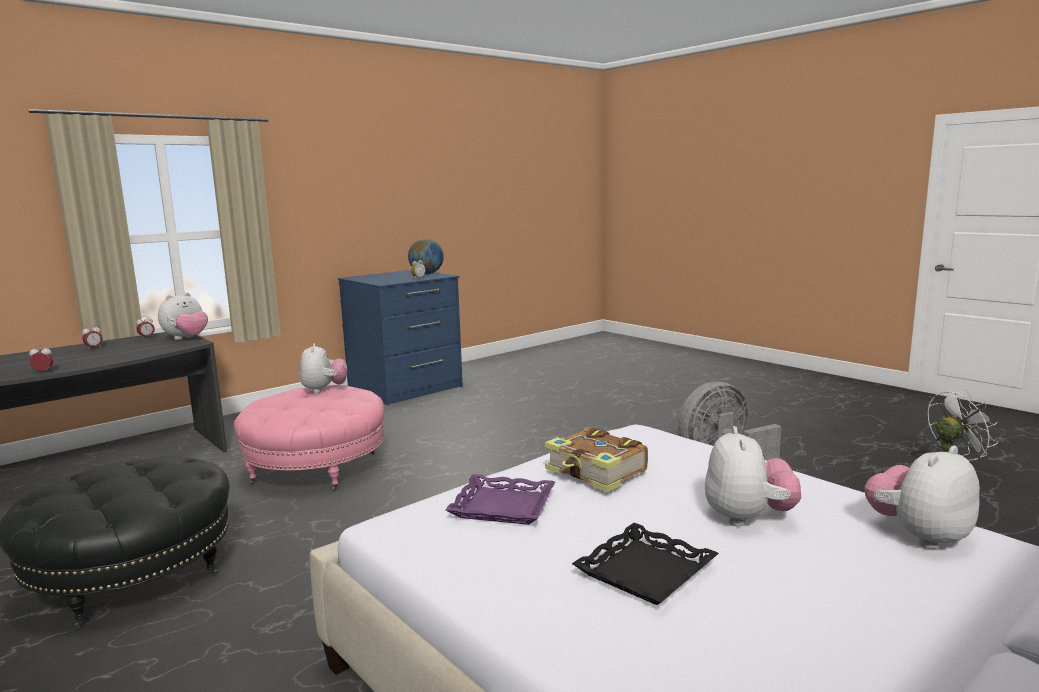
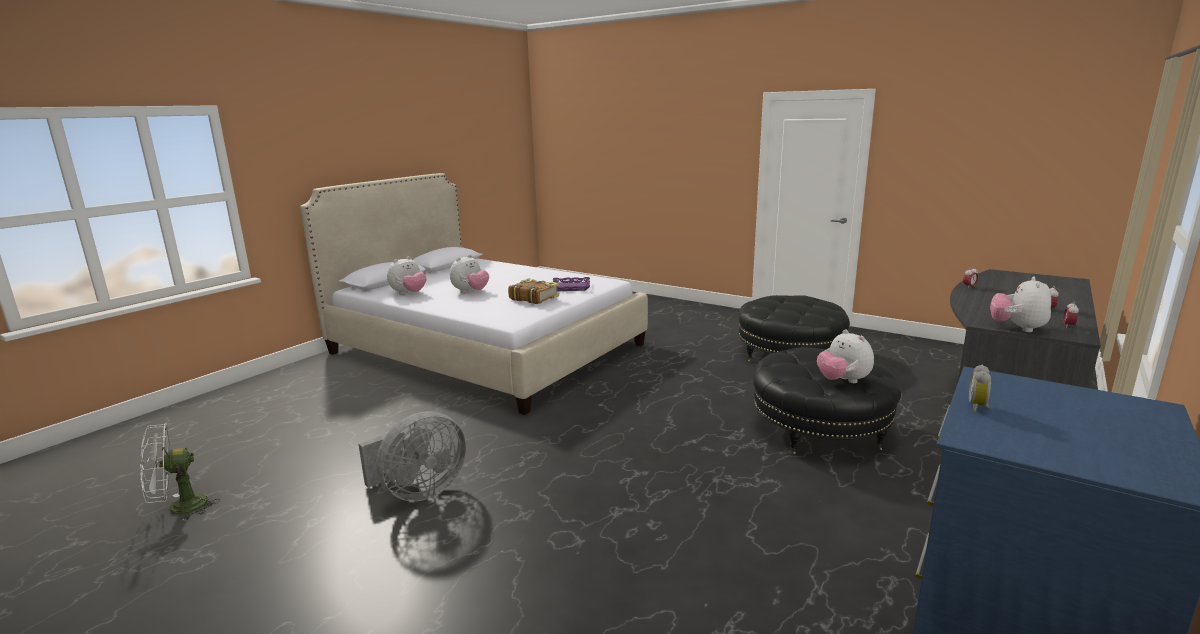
camera: 165 degrees right, 5 degrees up
pink ottoman [234,385,384,491] -> black ottoman [753,347,901,455]
globe [408,239,444,274] -> none
black tray [572,523,719,605] -> none
plush toy [705,426,801,526] -> plush toy turned 135 degrees counterclockwise [450,255,489,293]

